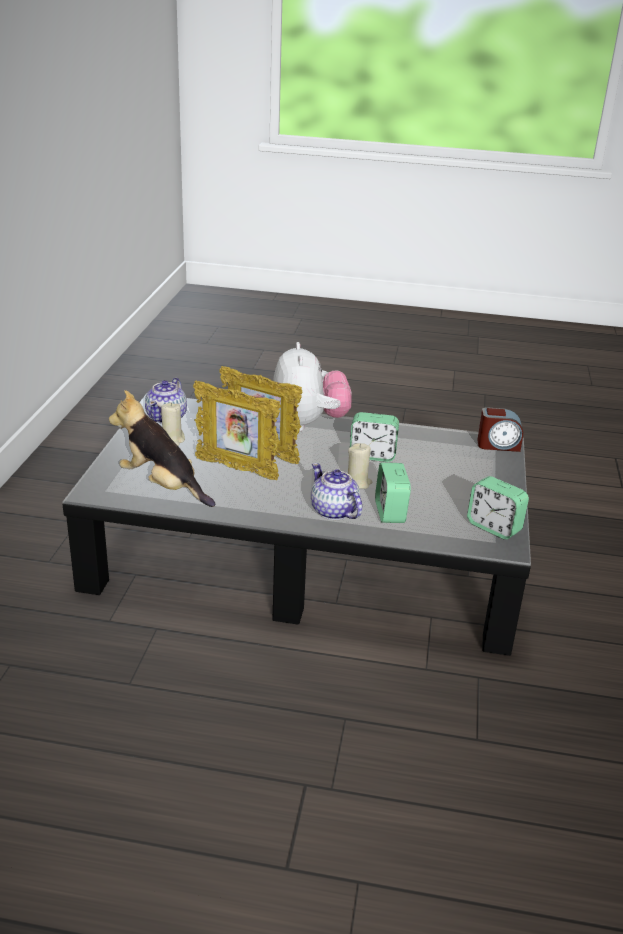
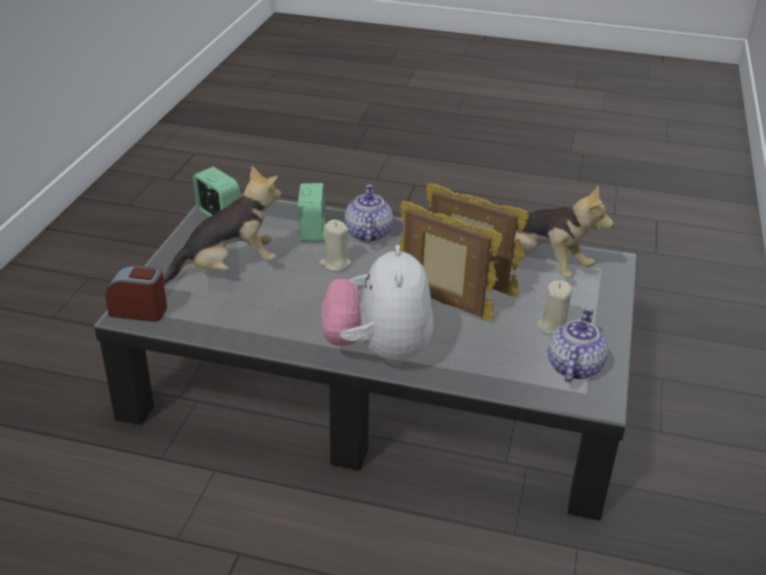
camera: 175 degrees left, 5 degrees up
teapot [311,463,362,520] -> teapot turned 150 degrees counterclockwise [345,185,393,243]
alarm clock [350,412,399,462] -> none
none -> plush toy [163,166,281,284]

